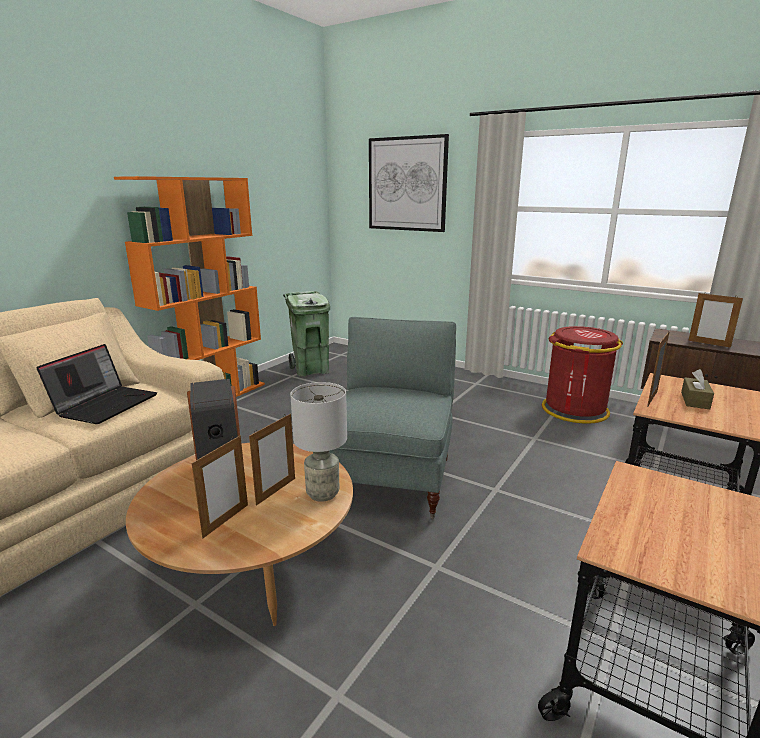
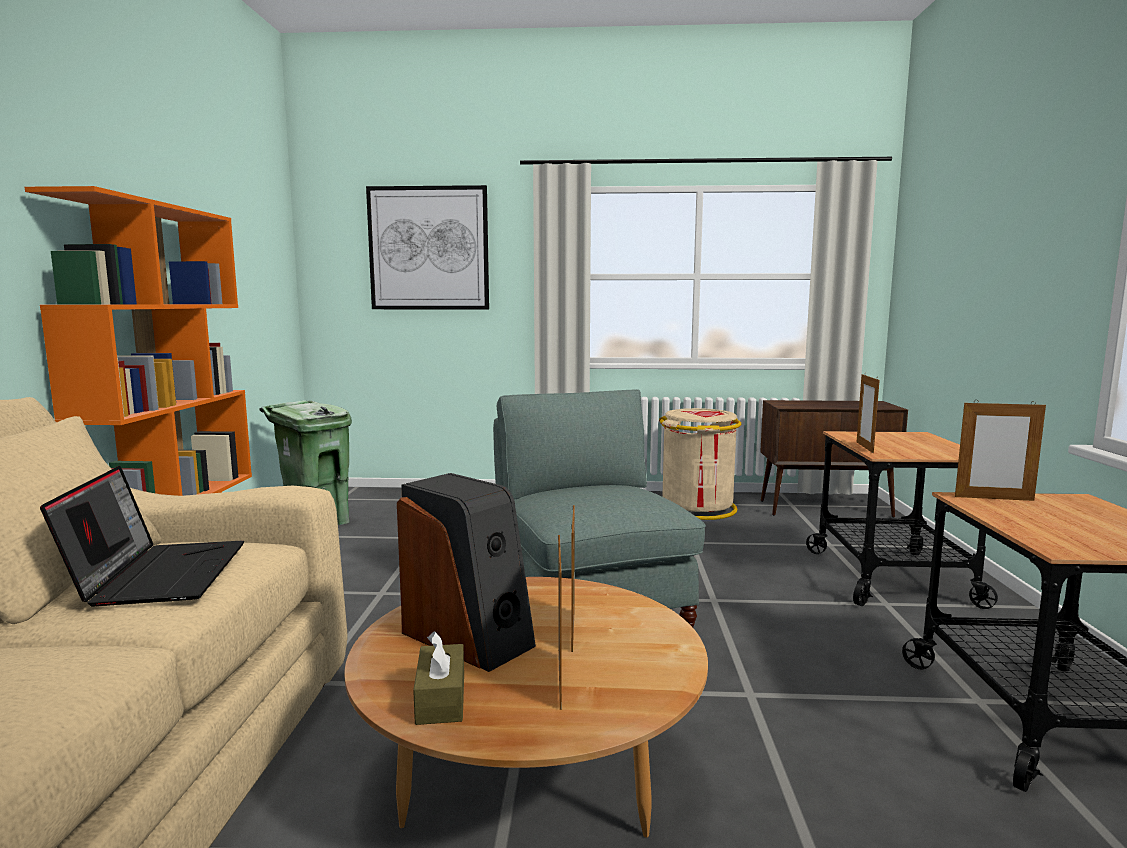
camera: 30 degrees left, 10 degrees down
grey table lamp [290,382,347,502] -> none
red trash can [542,326,623,424] -> beige trash can [658,408,741,520]
brown tissue box [681,369,714,409] -> brown tissue box moved to [413,631,464,725]
picture frame [688,293,743,348] -> picture frame moved to [955,400,1046,501]

